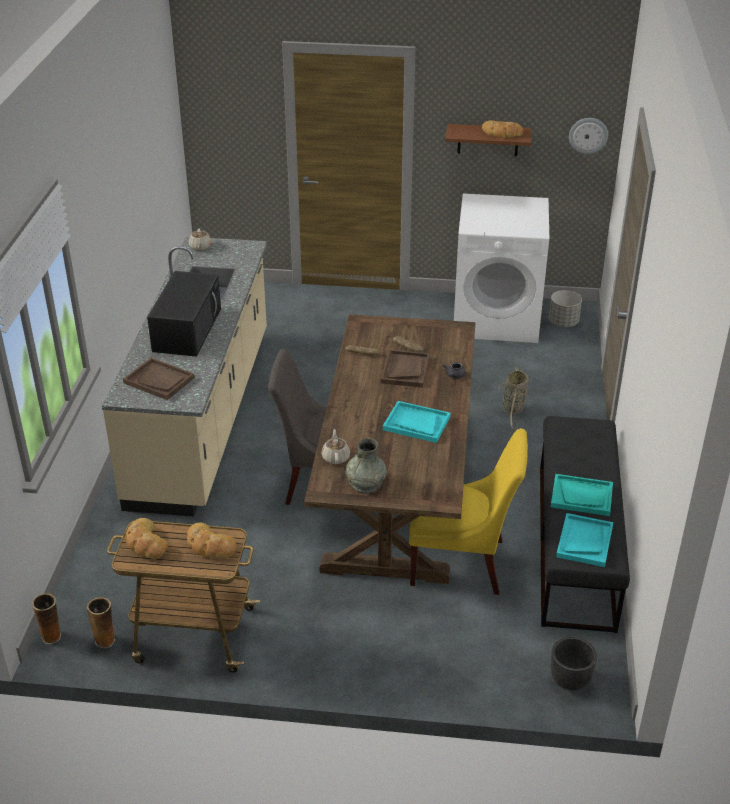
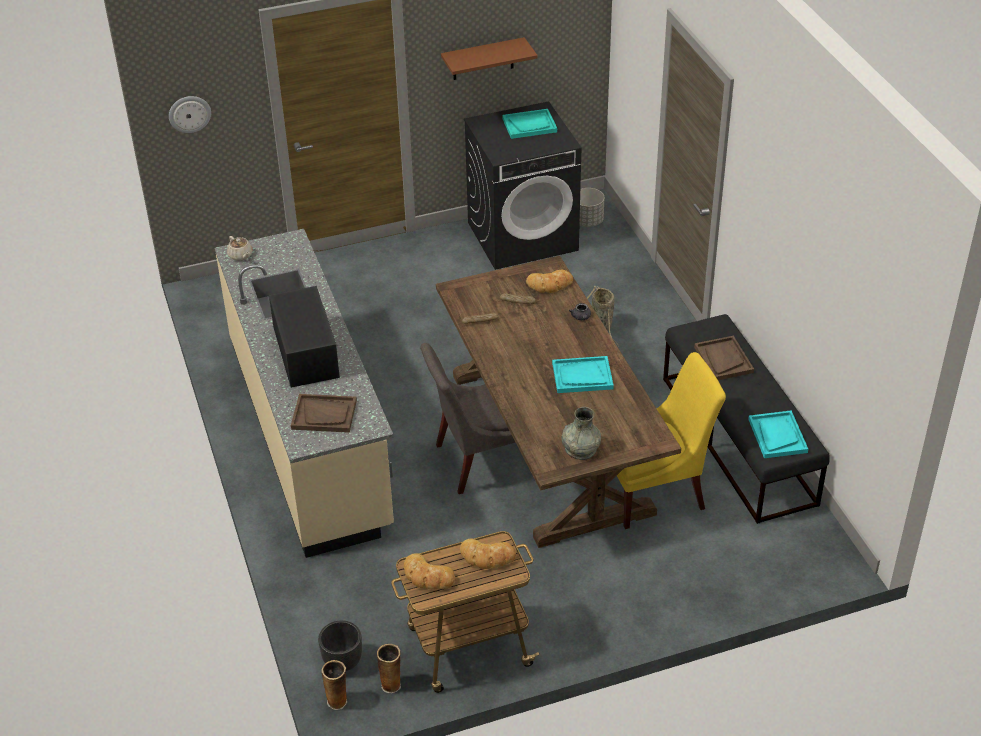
camera: 25 degrees left, 5 degrees up
beige teapot [321,429,350,464] -> none
brown tray [381,349,430,388] -> brown tray moved to [694,336,754,380]
white washing machine [454,194,549,343] -> black washing machine [464,101,581,270]
bread [482,120,523,138] -> bread moved to [526,270,573,293]
turquoise tray [551,474,613,516] -> turquoise tray moved to [502,109,557,139]
black planter [551,637,597,690] -> black planter moved to [318,620,362,671]
wall clock [569,118,608,154] -> wall clock moved to [169,96,211,133]

